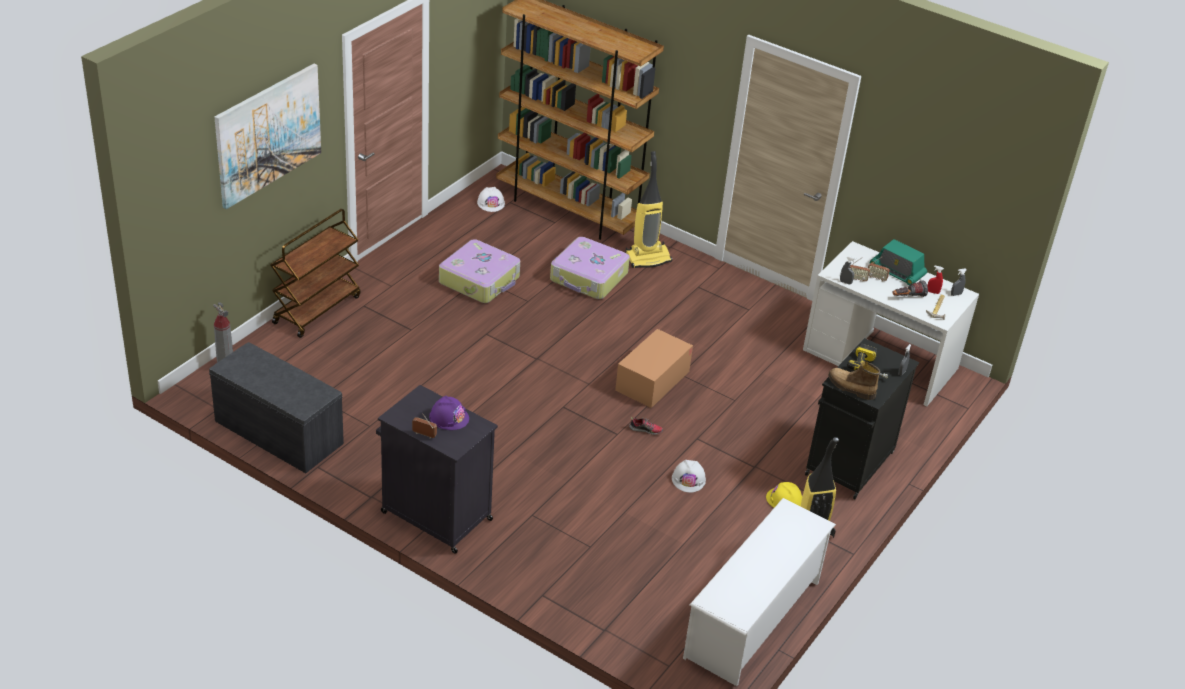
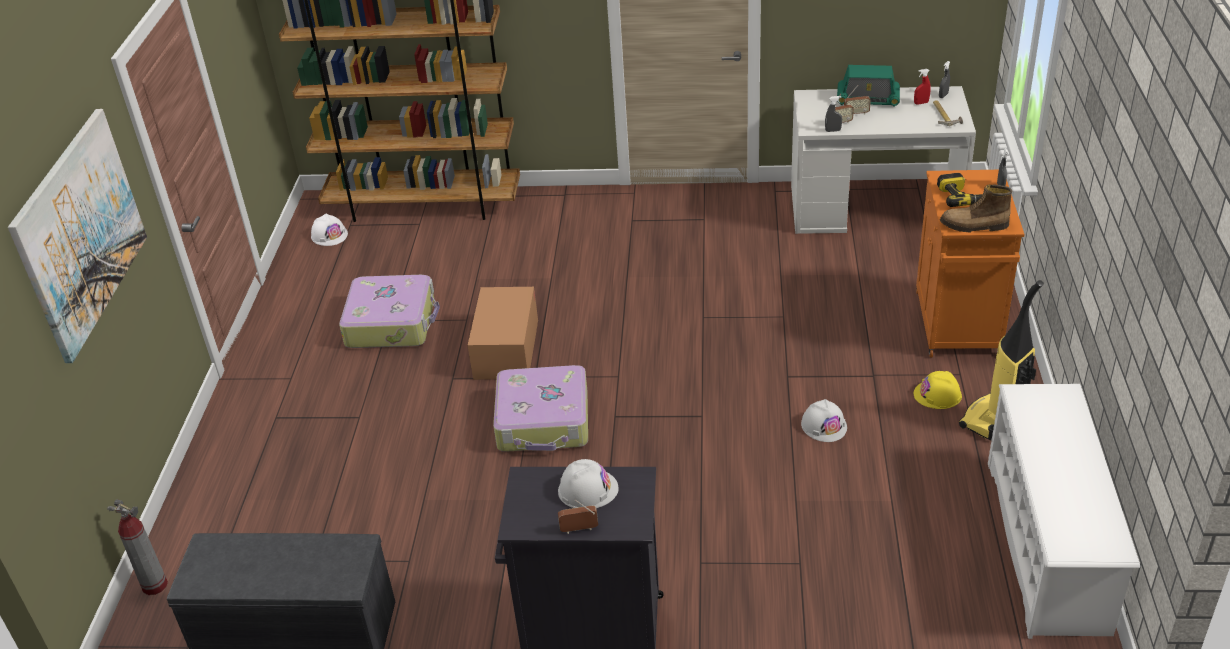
camera: 25 degrees left, 0 degrees up
brown cart [271,209,361,338] -> none
purple hard hat [429,396,469,430] -> white hard hat [558,459,619,508]
suitcase [550,237,630,299] -> suitcase moved to [493,365,588,452]
cardboard box [615,329,693,408] -> cardboard box moved to [468,287,538,380]
vacuum cleaner [625,151,672,268] -> none
shoe [629,416,663,435] -> none
black cabinet [805,338,919,499] -> orange cabinet [916,170,1024,358]
flashlight [892,280,928,297] -> none

